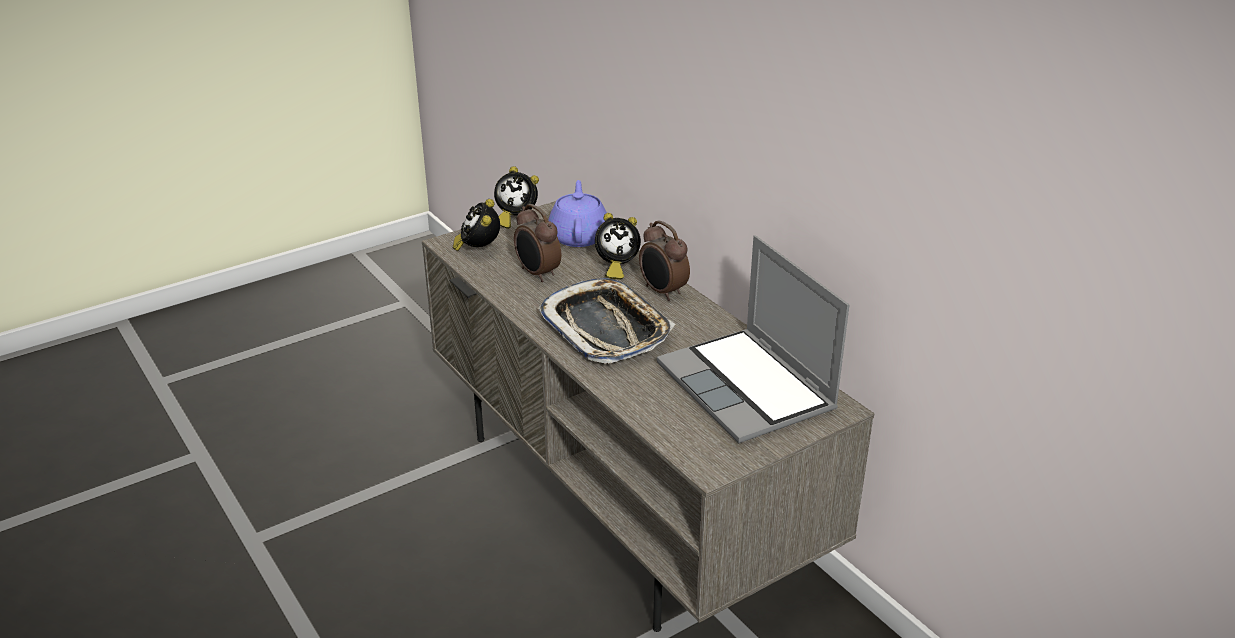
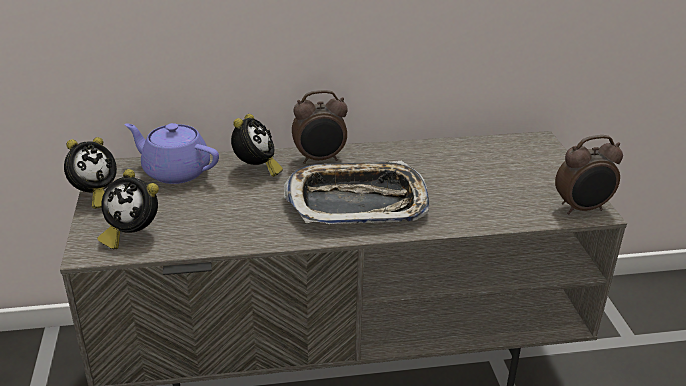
camera: 65 degrees left, 0 degrees up
alarm clock [514,204,561,282] -> alarm clock moved to [555,135,623,215]
laptop [657,235,850,444] -> none

